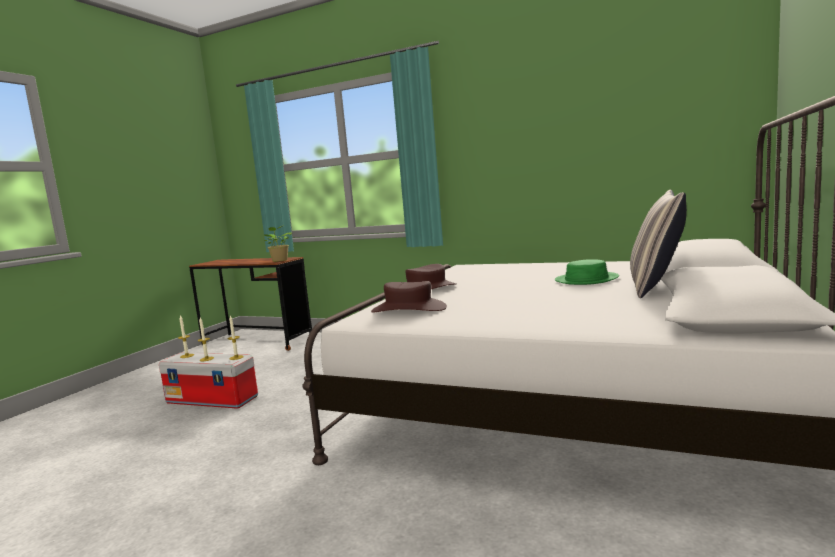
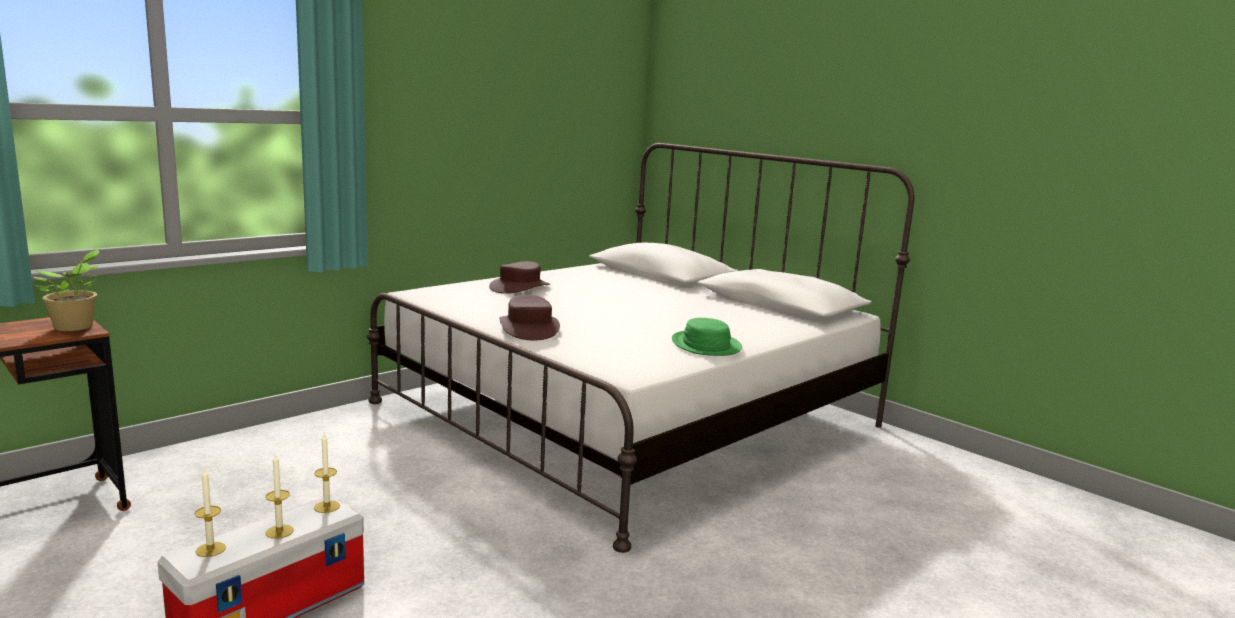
camera: 70 degrees left, 5 degrees up
brown hat [371,281,447,313] -> brown hat moved to [489,261,550,294]
green hat [555,259,619,285] -> green hat moved to [672,318,742,356]
pillow [630,189,687,298] -> none

